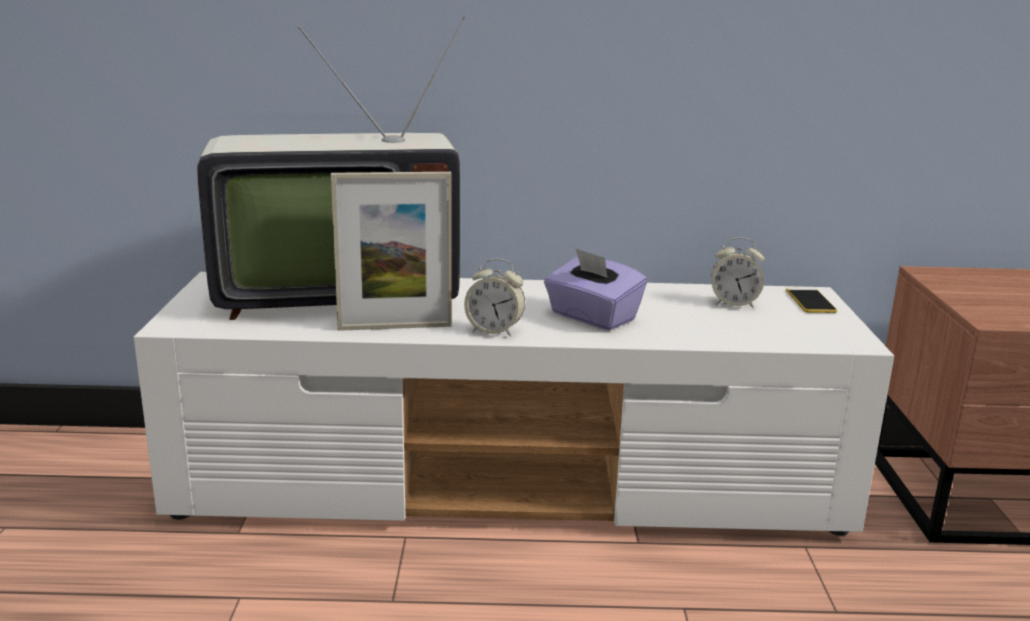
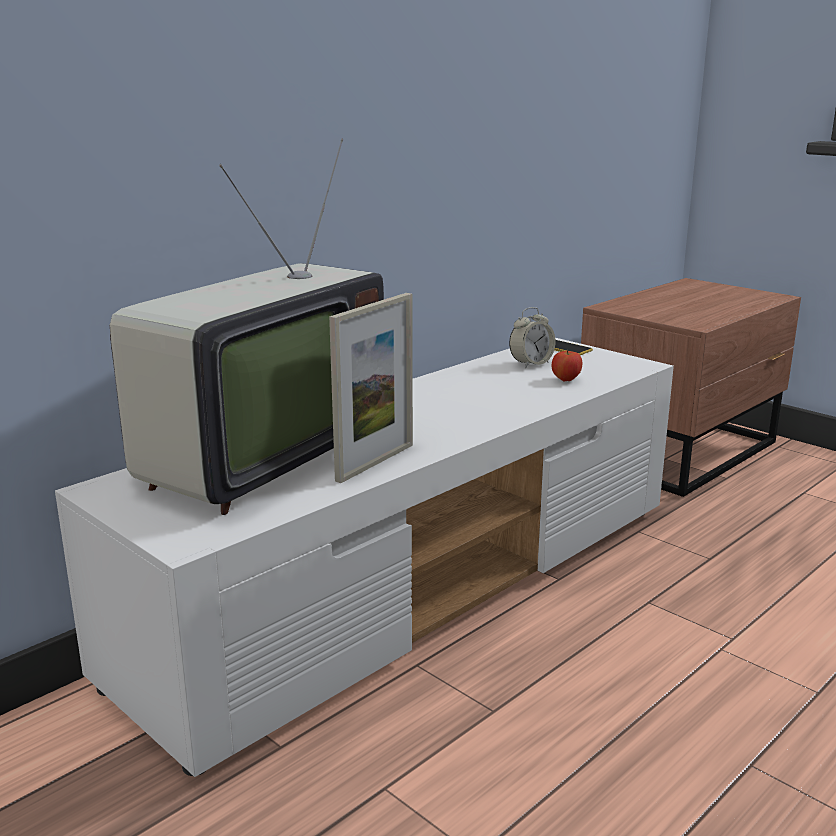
camera: 45 degrees left, 0 degrees up
alarm clock [464,258,525,337] -> none
purple tissue box [544,248,647,331] -> none
none -> apple [552,350,582,382]

